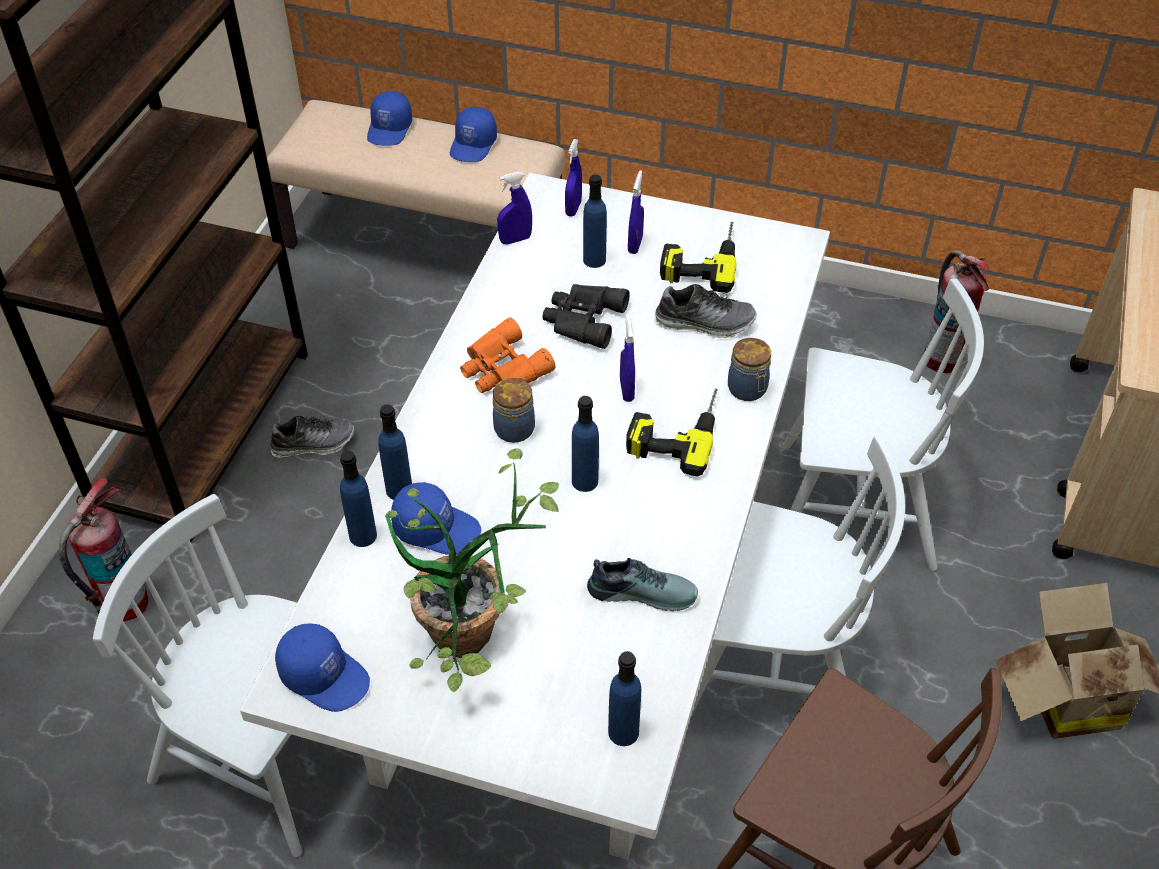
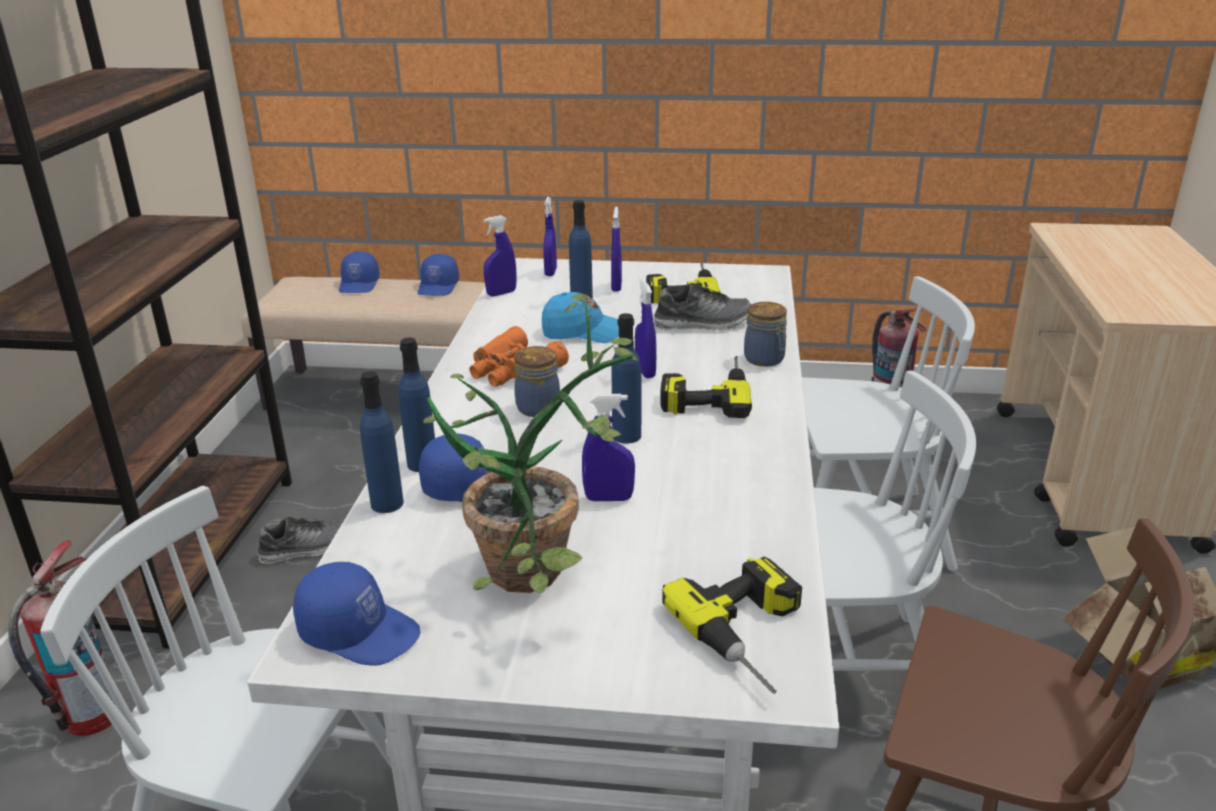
camera: 10 degrees left, 20 degrees down
black binoculars [542,284,630,349] -> blue cap [542,292,619,343]
shoe [587,558,698,611] -> none
blue bottle [608,651,641,746] -> power drill [662,556,802,694]
none -> blue spray bottle [582,394,635,501]

